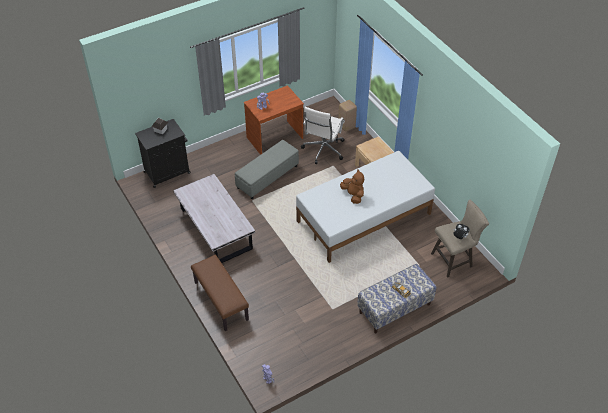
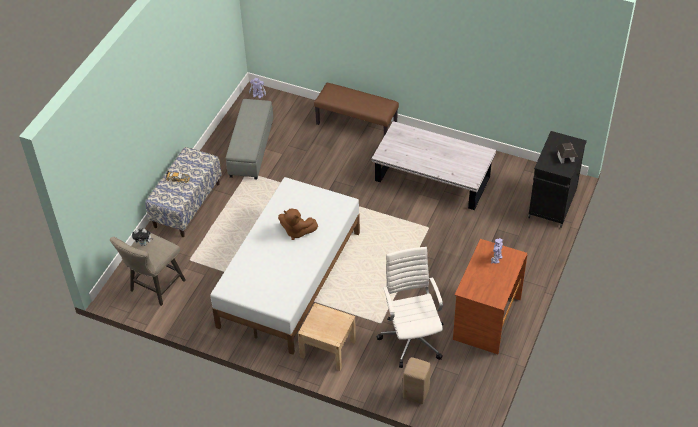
camera: 145 degrees right, 0 degrees up
grey ottoman [235,140,299,199] -> grey ottoman moved to [226,99,273,180]

